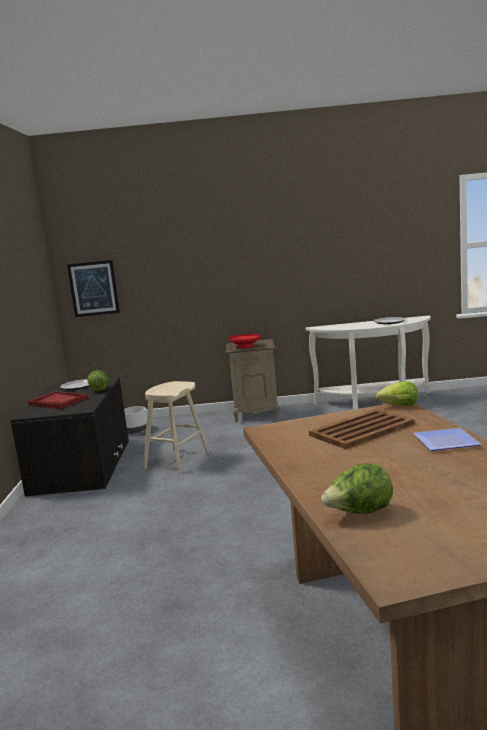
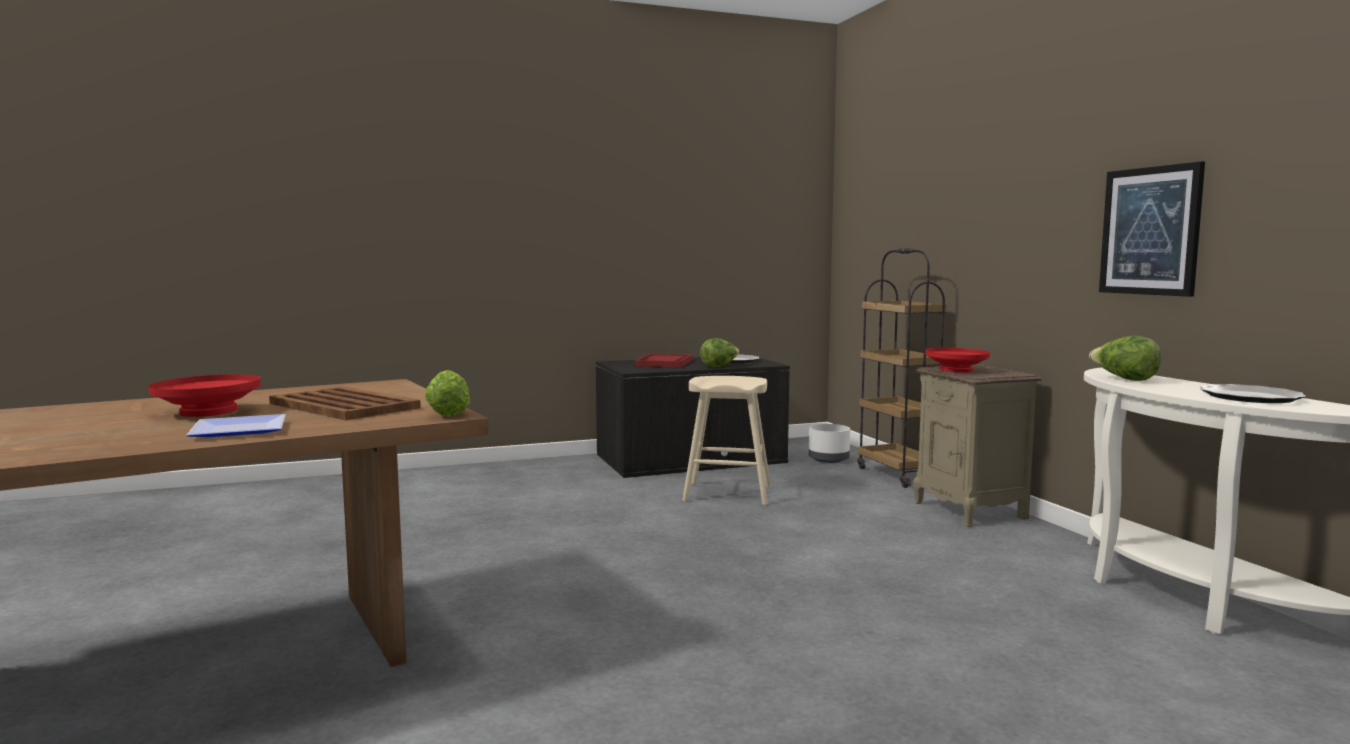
camera: 70 degrees right, 5 degrees down
picture [67,260,120,317] -> picture moved to [1099,161,1205,297]
lettuce [321,463,393,514] -> lettuce moved to [1089,336,1161,381]
none -> red bowl [148,374,261,417]
none -> brown cart [857,248,947,488]

